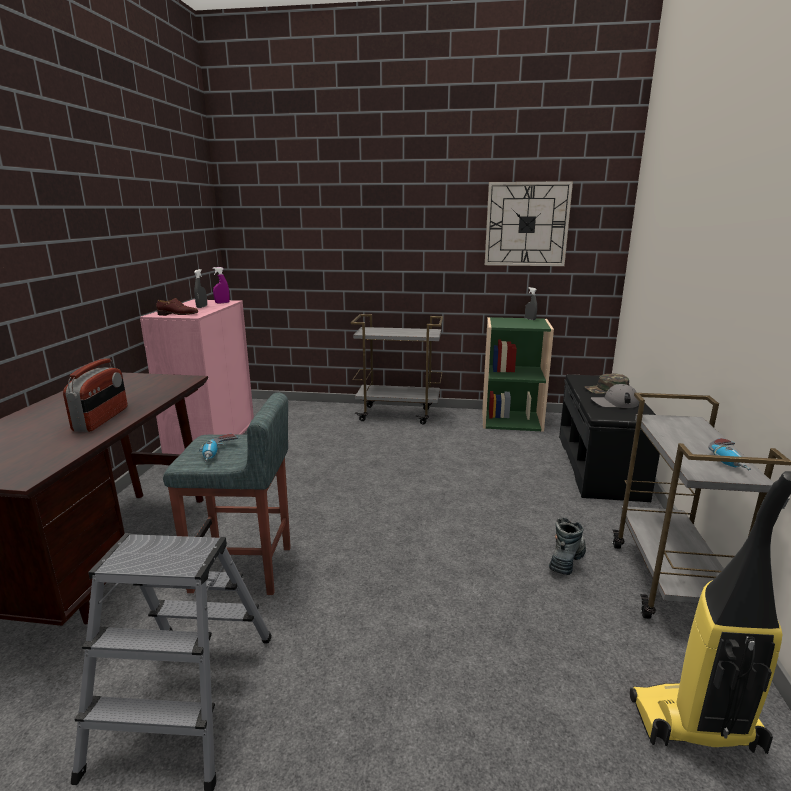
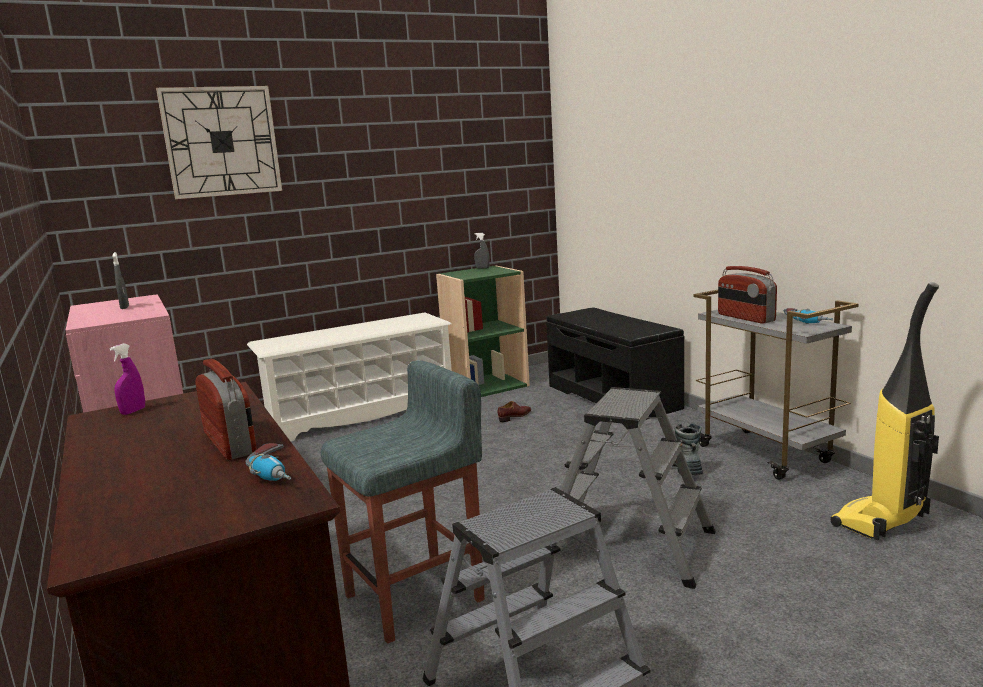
camera: 35 degrees left, 5 degrees down
brown shoe [156,298,198,316] -> brown shoe moved to [498,401,531,422]
power drill [199,434,238,462] -> power drill moved to [245,443,291,481]
purple spray bottle [212,267,230,303] -> purple spray bottle moved to [109,343,145,415]
grey cart [351,314,443,424] -> white shoe rack [247,312,452,441]
wall clock [485,181,573,266] -> wall clock moved to [156,86,282,199]
green cap [584,373,629,394] -> none
grey cap [591,384,639,408] -> none
none -> grey step ladder [561,387,716,589]
none -> radio [718,266,777,324]

